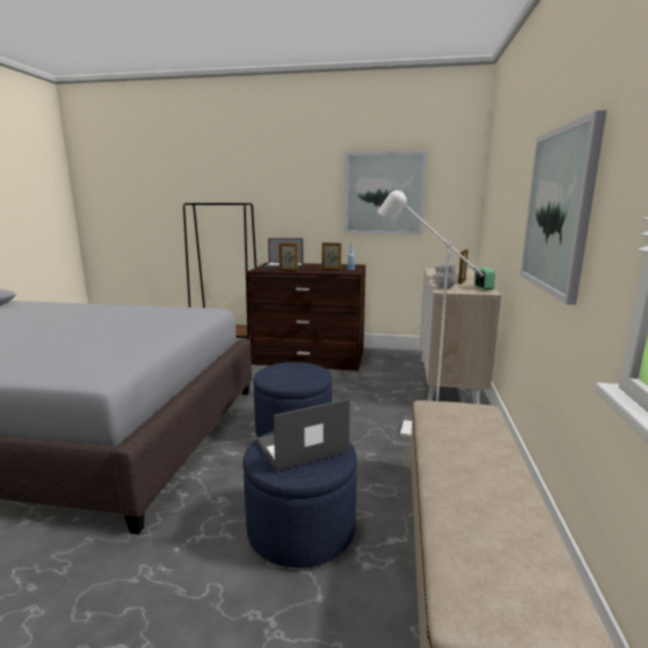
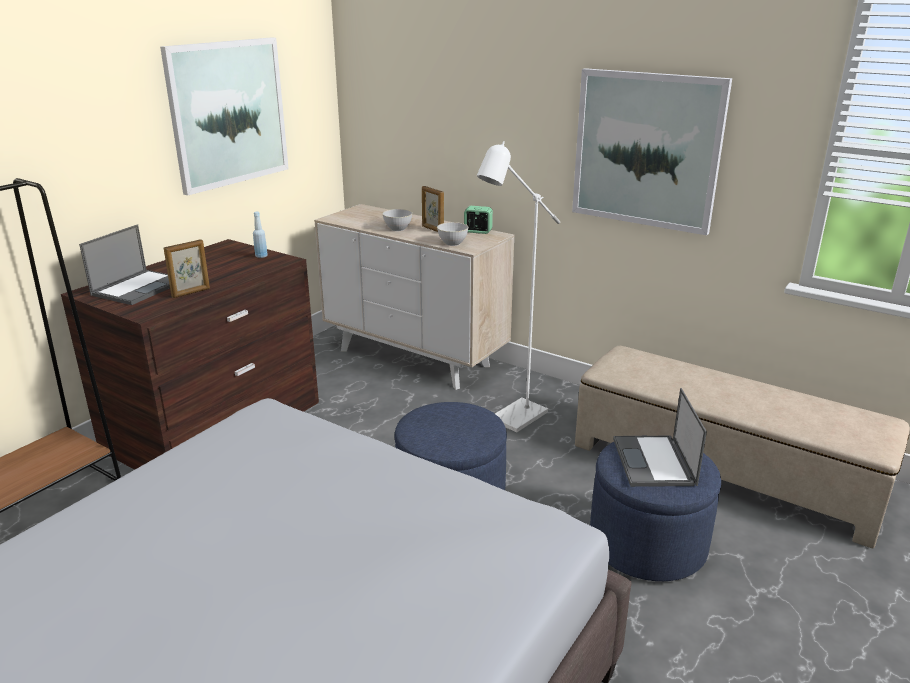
camera: 65 degrees left, 10 degrees up
picture frame [322,242,342,270] -> none

